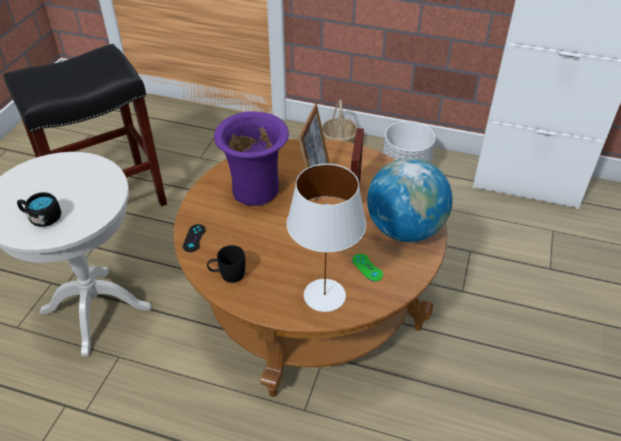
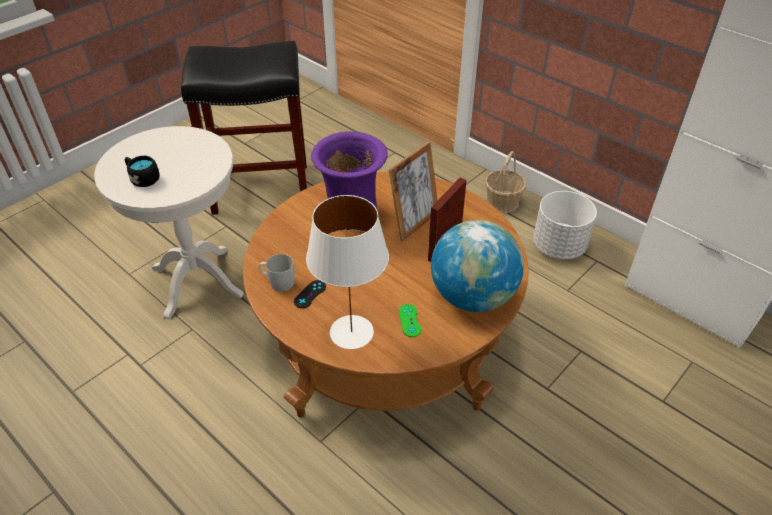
camera: 25 degrees right, 0 degrees up
black game controller [183,224,206,252] -> black game controller moved to [294,280,326,308]
black mug [207,245,245,283] -> white mug [259,254,295,291]

